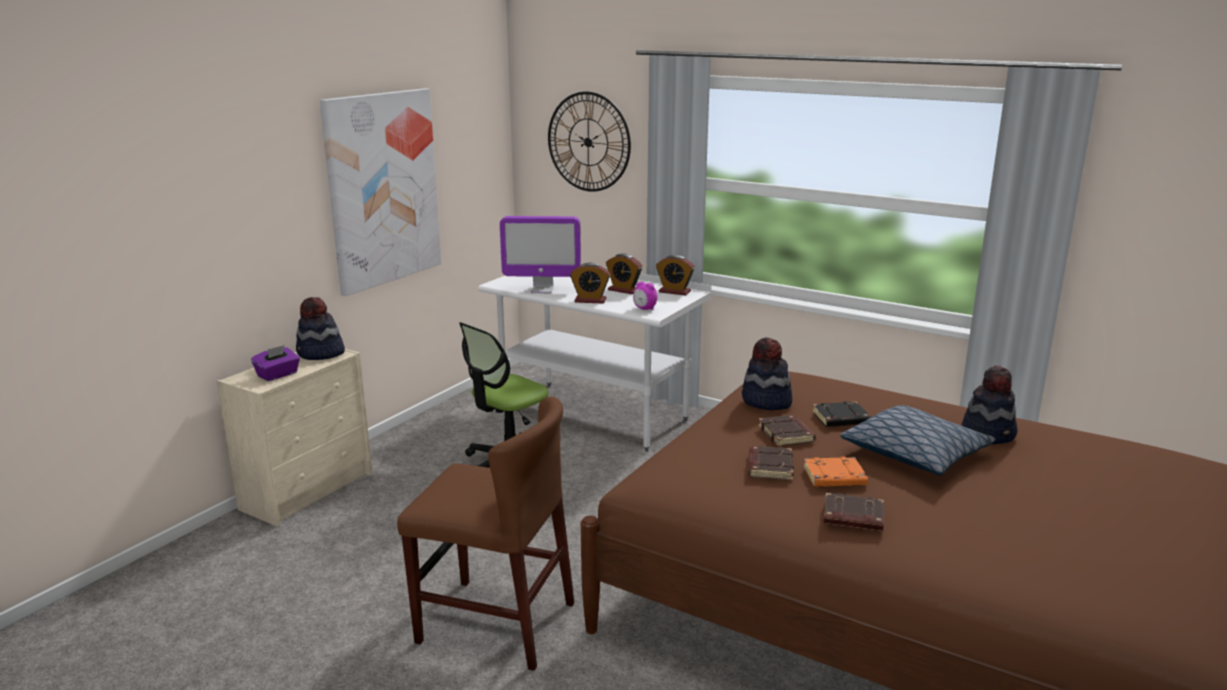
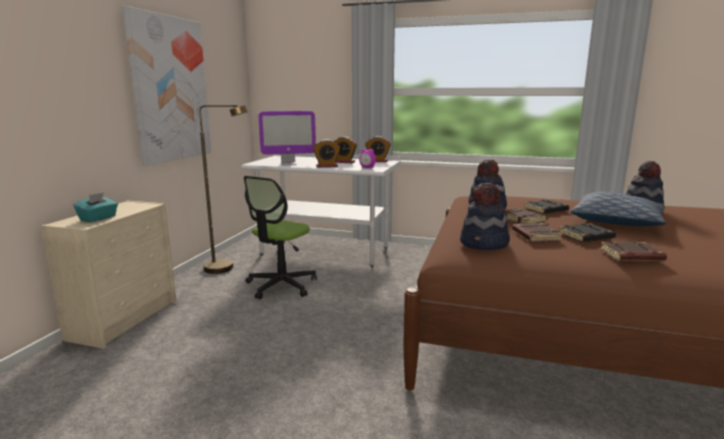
camera: 15 degrees left, 5 degrees down
purple tissue box [251,345,300,381] -> turquoise tissue box [73,192,118,222]
hat [296,297,345,360] -> hat moved to [460,183,510,250]
brown chair [397,397,574,671] -> none
wall clock [548,92,631,192] -> none
orange book [803,457,868,487] -> black book [559,223,616,242]
none -> brown floor lamp [199,105,248,274]

